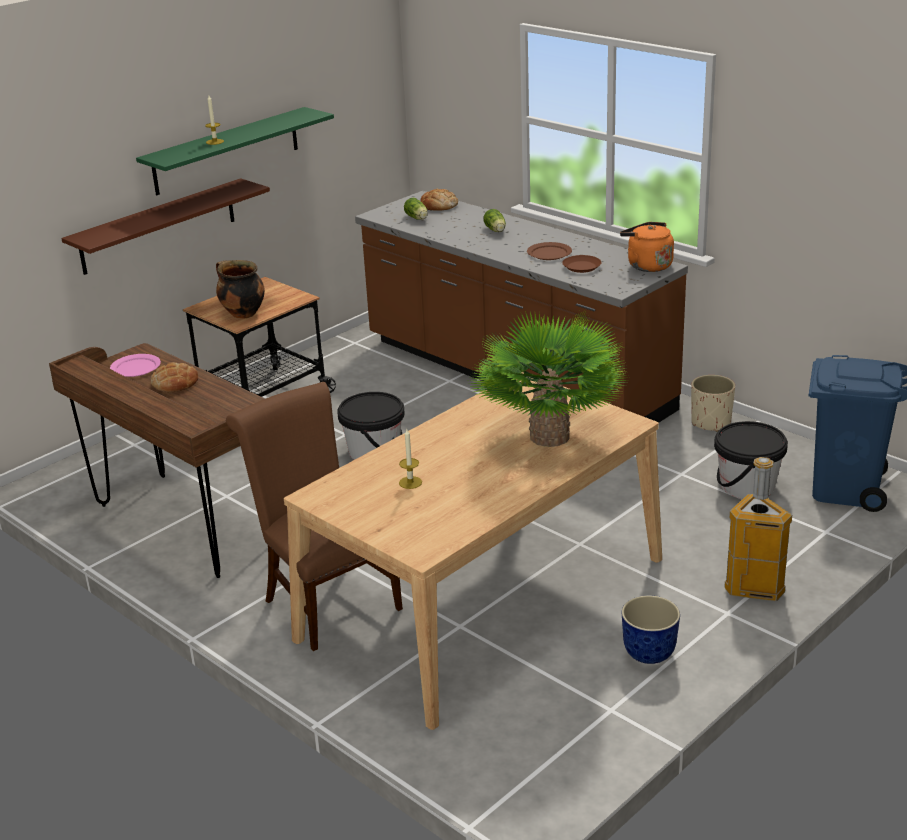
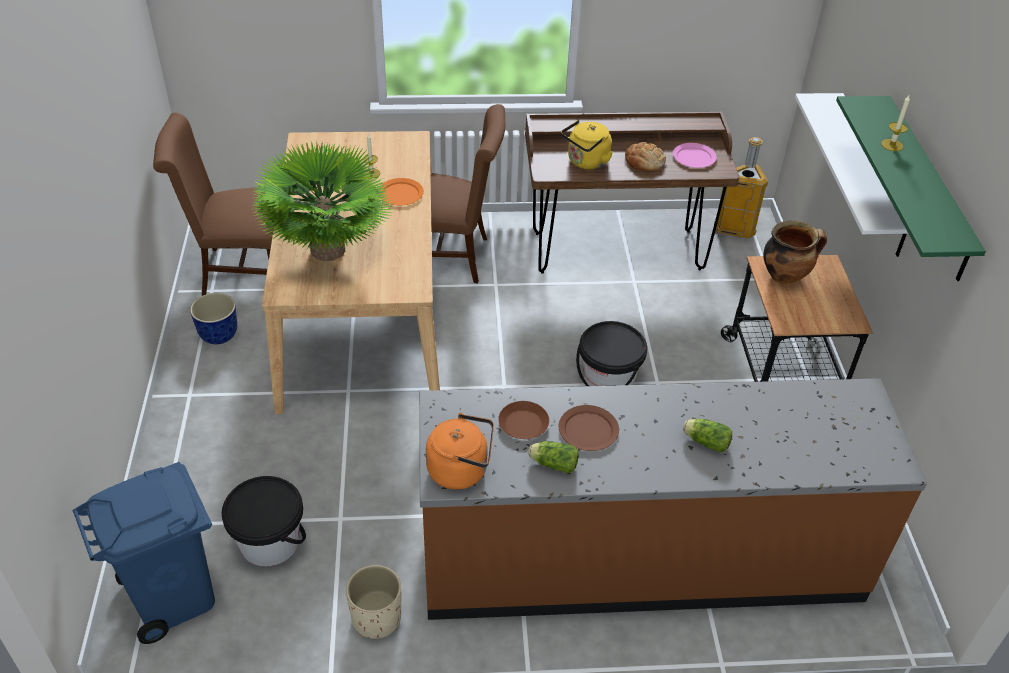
camera: 130 degrees right, 15 degrees up
brown shelf [61,178,270,275] -> white shelf [795,93,908,257]
lettuce [404,198,428,220] -> lettuce moved to [528,441,579,473]
bread [420,189,458,211] -> none
trash can [724,457,792,601] -> trash can moved to [714,137,768,239]
none -> brown chair [153,113,274,296]
none -> orange plate [378,178,424,205]
none -> yellow kettle [561,120,613,170]

